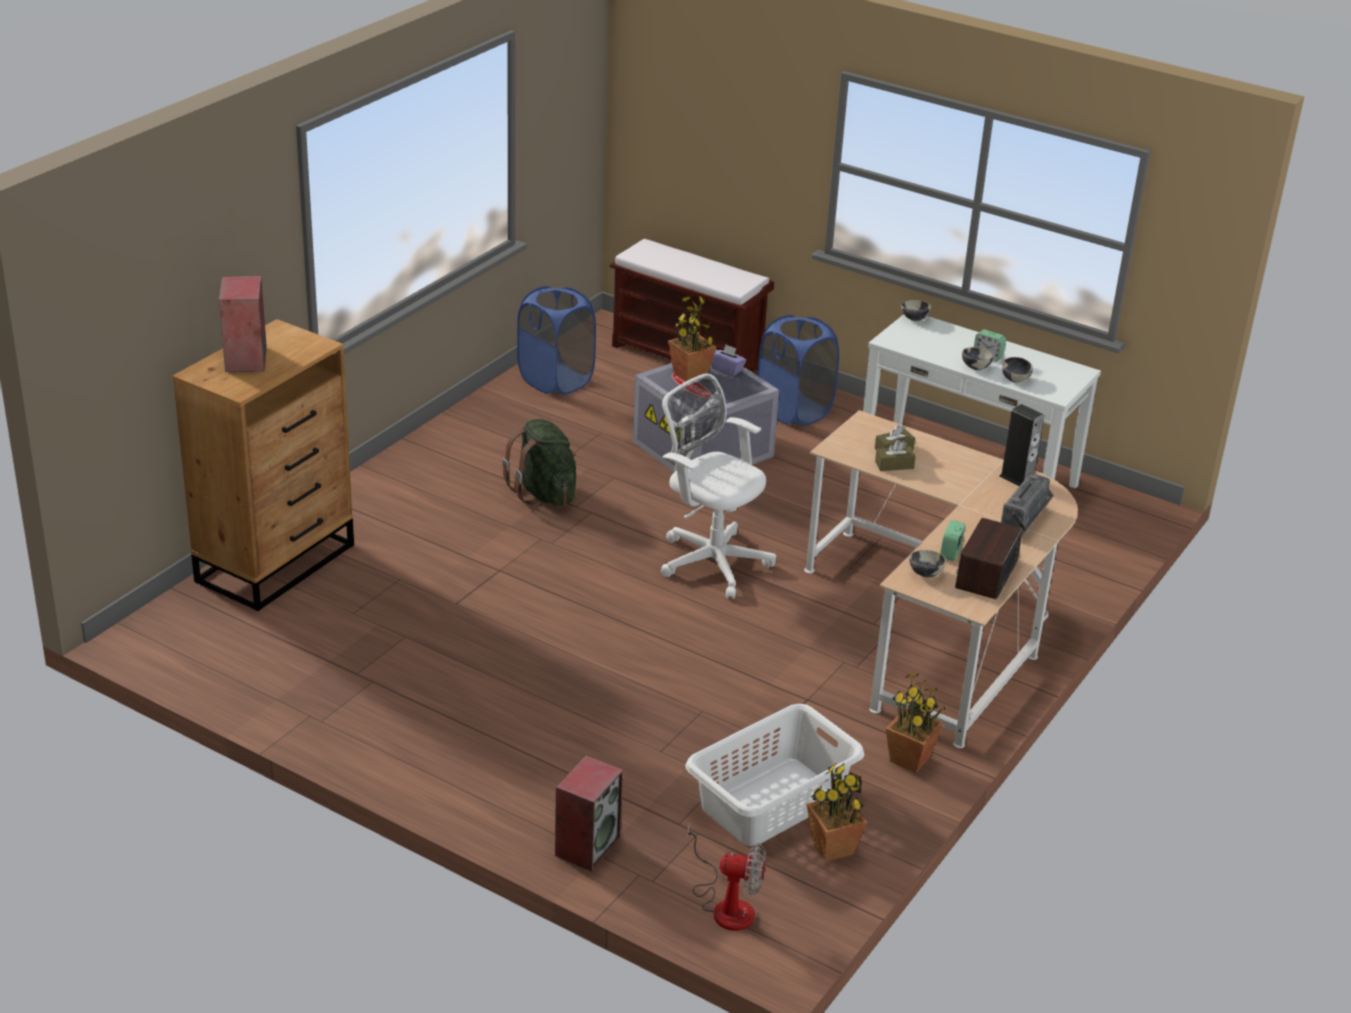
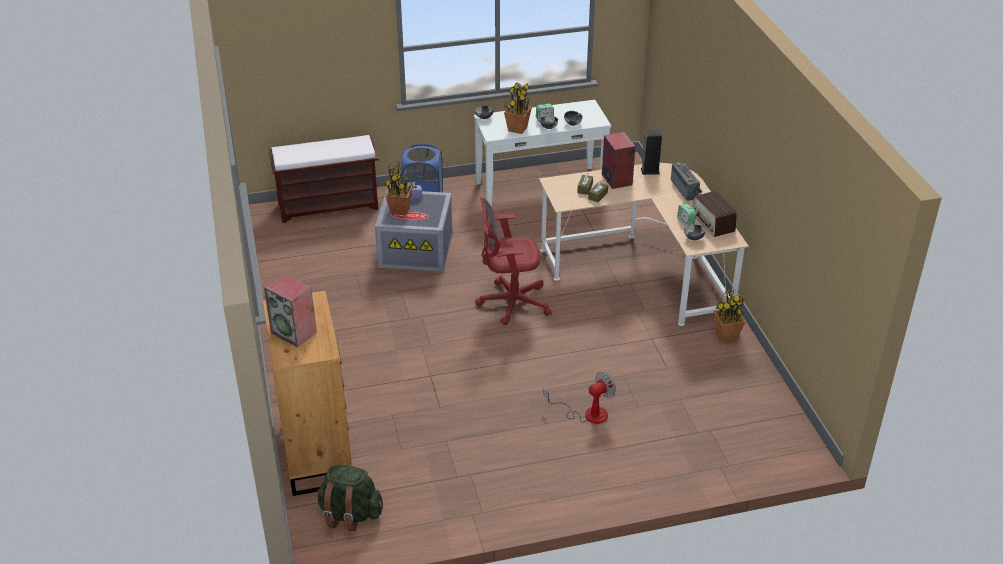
camera: 45 degrees left, 5 degrees up
green backpack [502,419,576,506] -> green backpack moved to [317,465,383,531]
blue laundry basket [517,286,596,395] -> none
speaker [555,755,623,871] -> speaker moved to [602,132,636,189]
white office chair [661,374,776,599] -> red office chair [475,198,552,325]
white laundry basket [685,704,864,846] -> none
fan [687,822,766,931] -> fan moved to [543,372,616,424]
potted plant [807,762,867,862] -> potted plant moved to [504,83,532,134]

